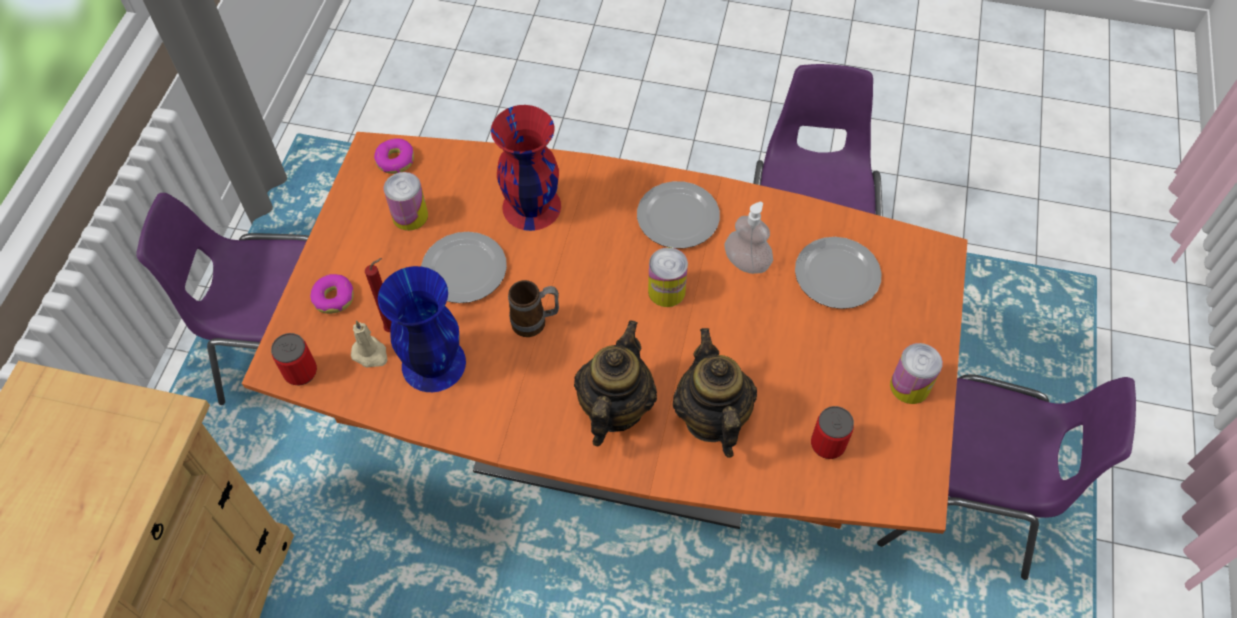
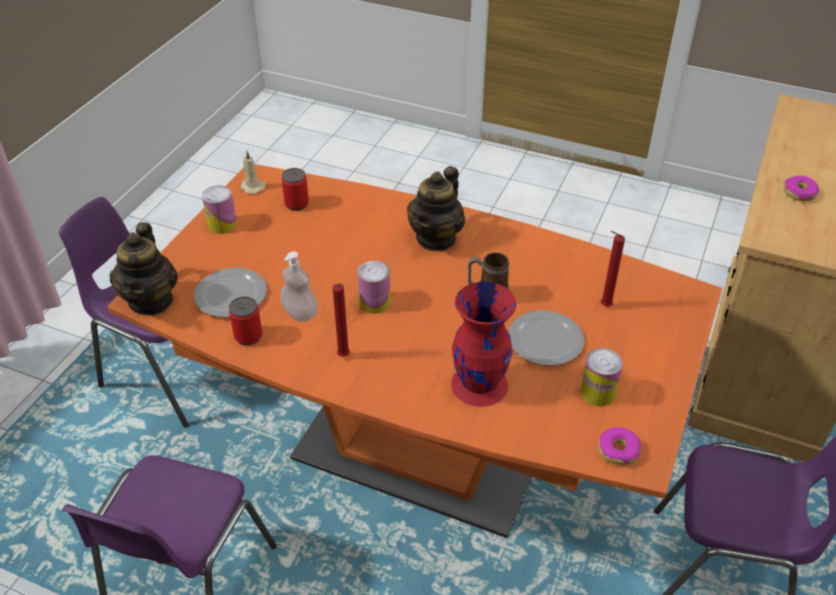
camera: 170 degrees left, 15 degrees down
can [271,333,317,386] -> can moved to [229,297,263,345]
donut [310,274,354,314] -> donut moved to [784,176,819,201]
beige candle [351,320,387,367] -> beige candle moved to [240,151,265,194]
blue vase [378,266,466,392] -> none
plate [637,181,720,248] -> red candle [332,283,350,357]
teapot [673,328,757,458] -> teapot moved to [110,222,178,316]

